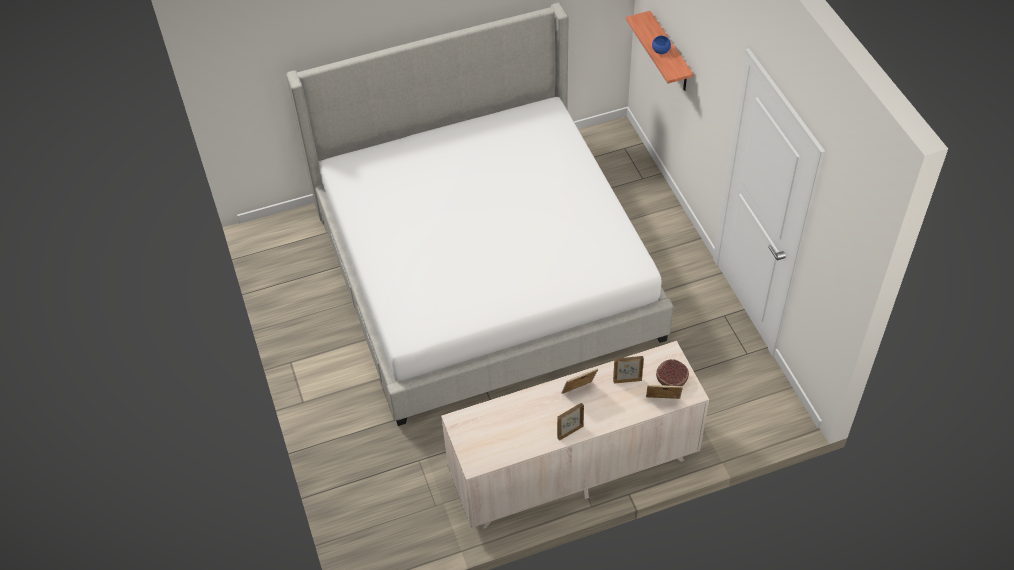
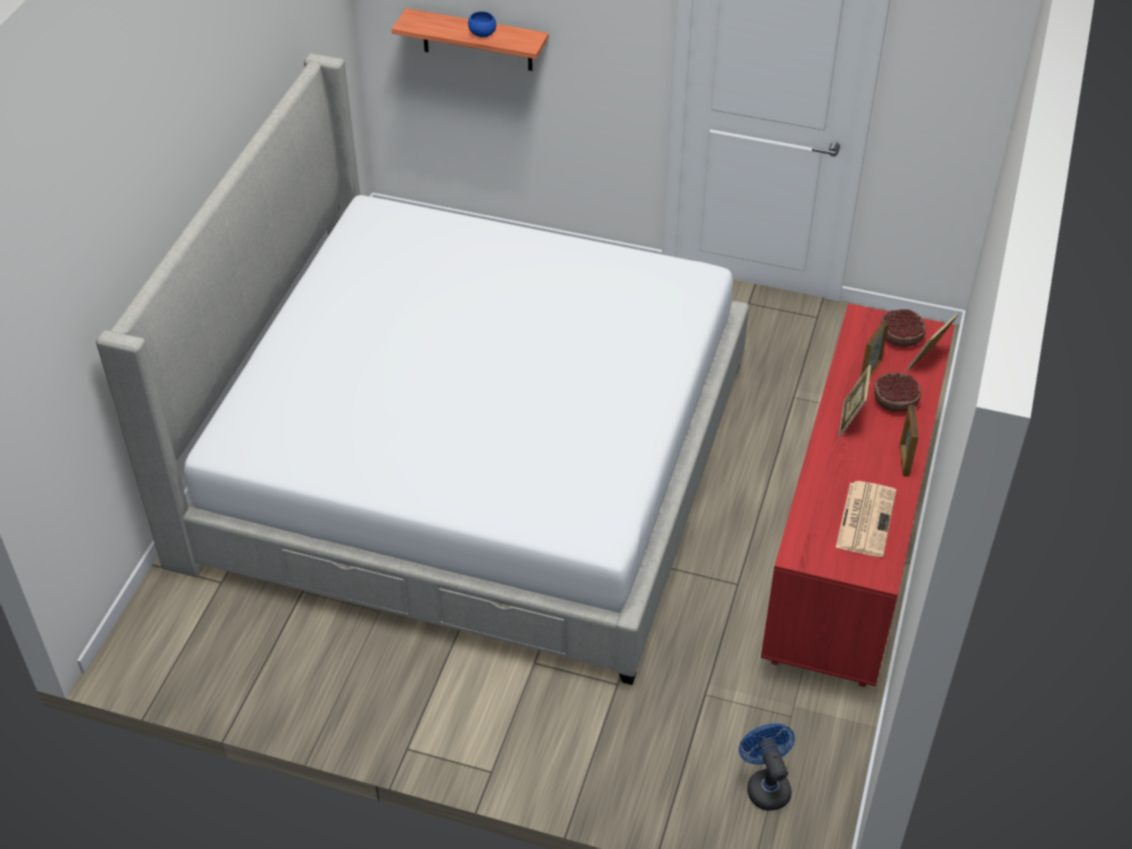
camera: 55 degrees left, 5 degrees down
beige dresser [441,341,709,529] -> red dresser [761,303,955,687]
none -> blue fan [739,723,795,811]
none -> newspaper [836,481,896,557]
none -> bowl [874,372,921,412]

